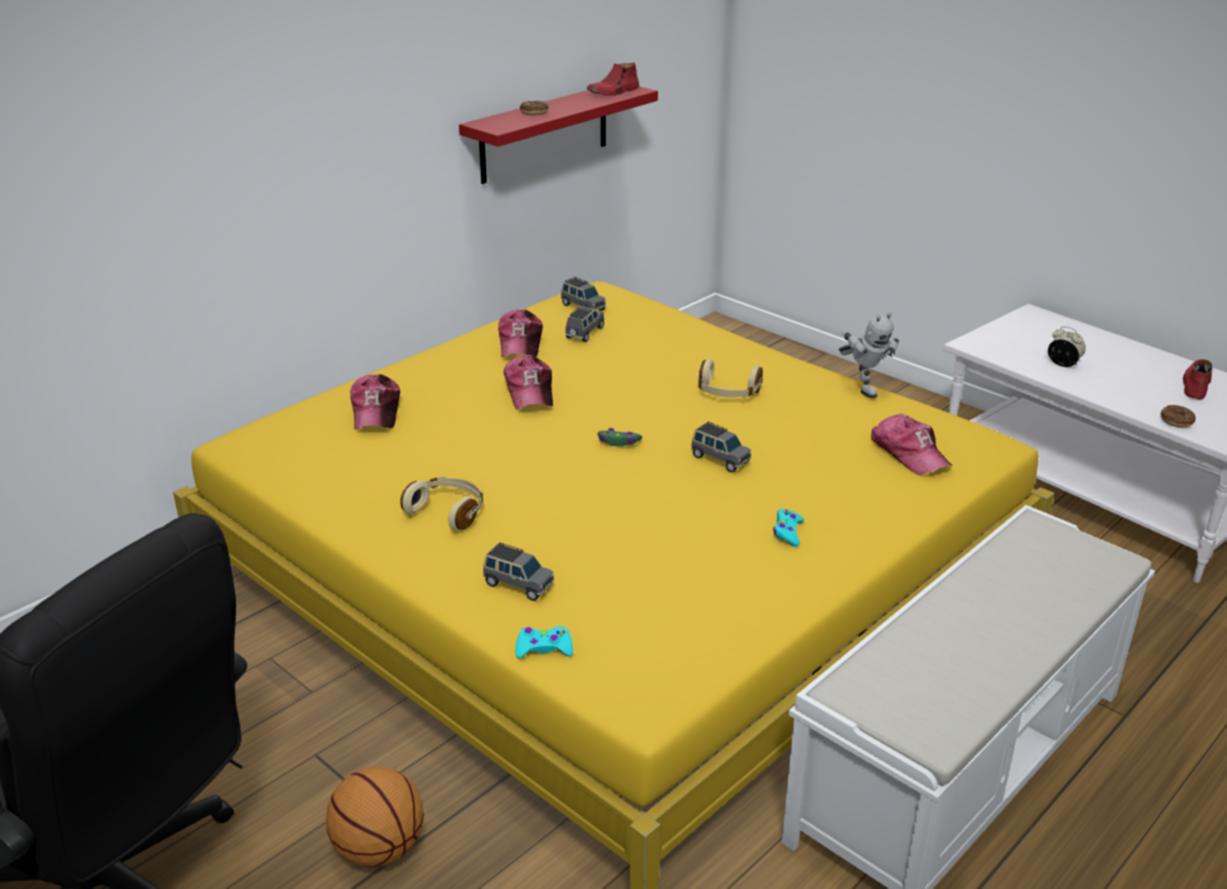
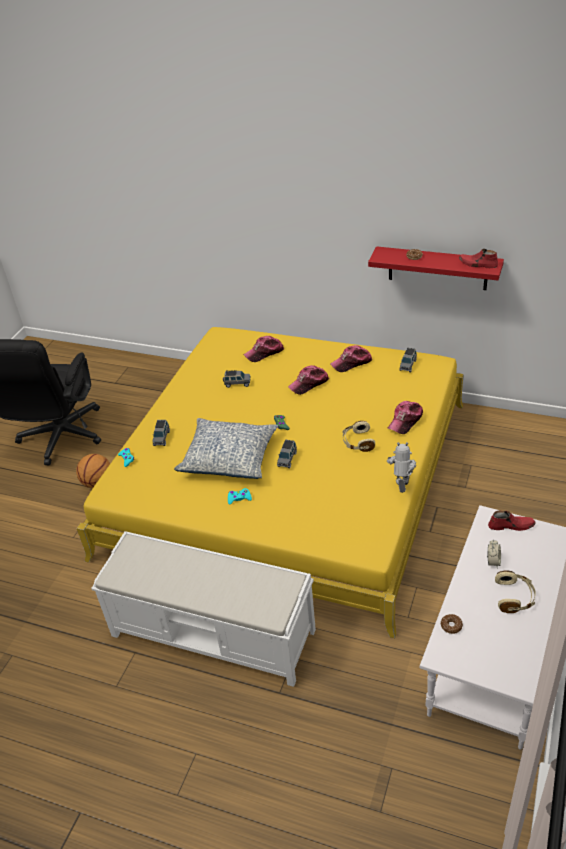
camera: 70 degrees right, 10 degrees up
beige headphones [400,477,483,531] -> beige headphones moved to [495,570,536,613]
grey toy car [565,306,604,342] -> grey toy car moved to [223,370,251,388]
toy robot [839,312,899,398] -> toy robot turned 150 degrees clockwise [387,442,416,493]
cap [871,414,952,475] -> cap moved to [388,401,423,434]
red shoe [1183,359,1212,399] -> red shoe moved to [488,511,535,531]
none -> pillow [174,418,278,479]

